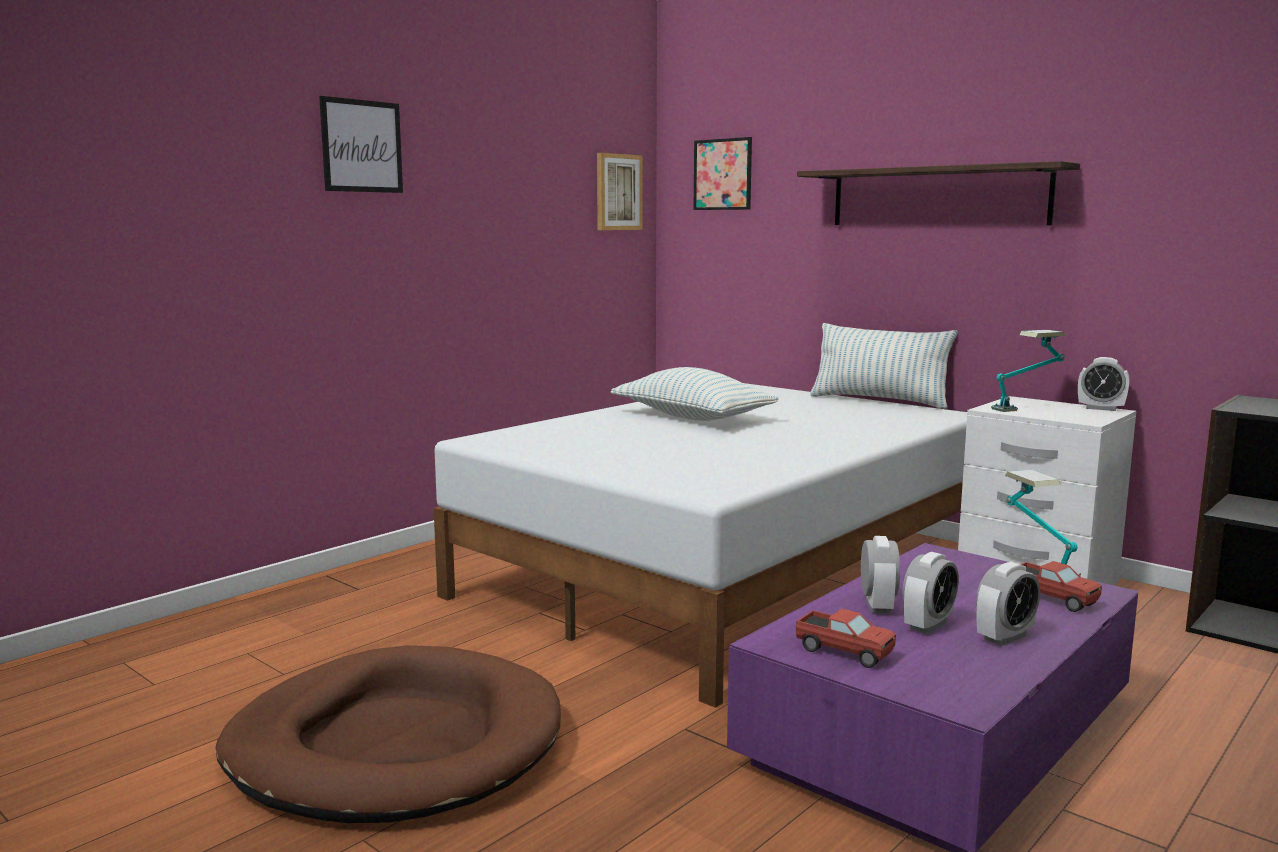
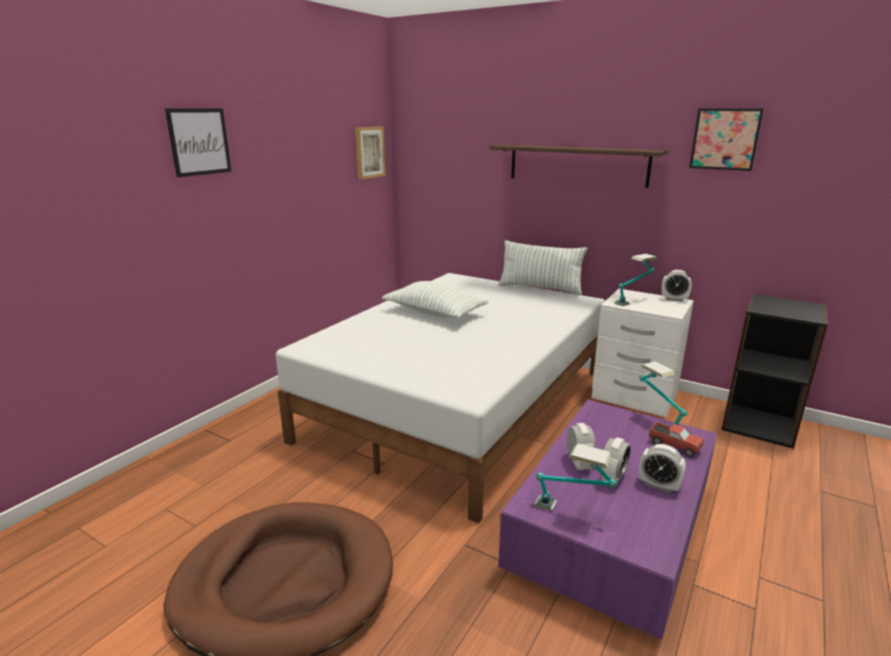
camera: 10 degrees left, 10 degrees up
picture [693,137,752,210] -> picture moved to [689,109,764,171]
toy truck [796,608,896,668] -> table lamp [535,443,617,511]
alarm clock [976,562,1040,646] -> alarm clock turned 75 degrees clockwise [639,444,686,493]

